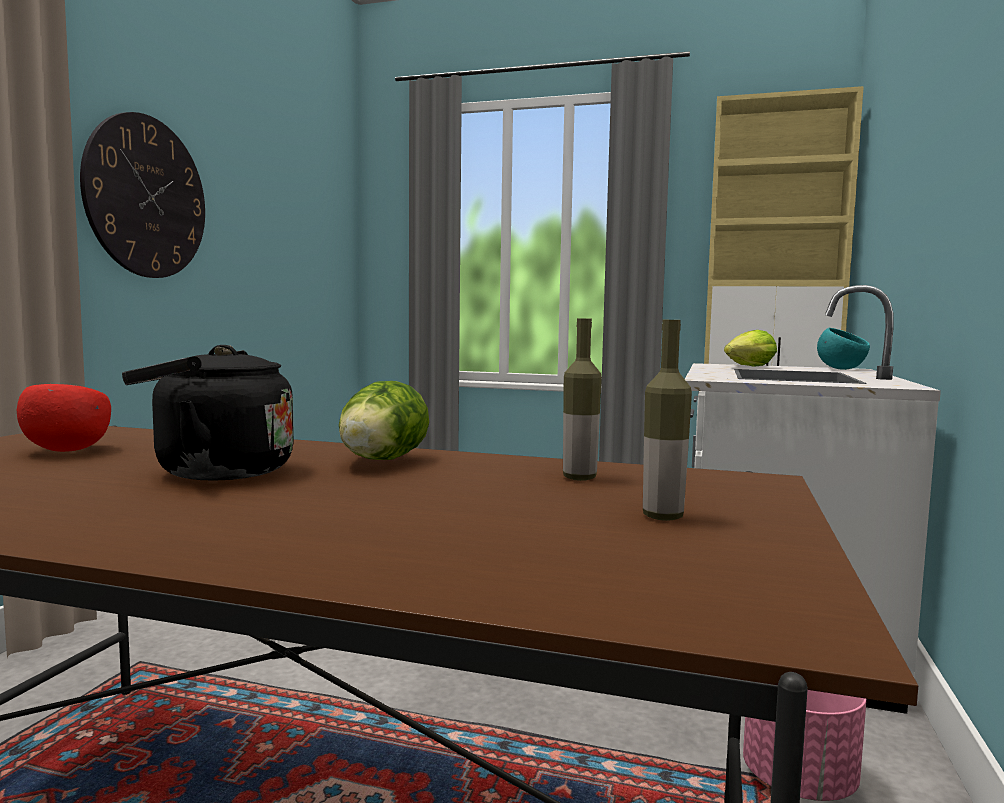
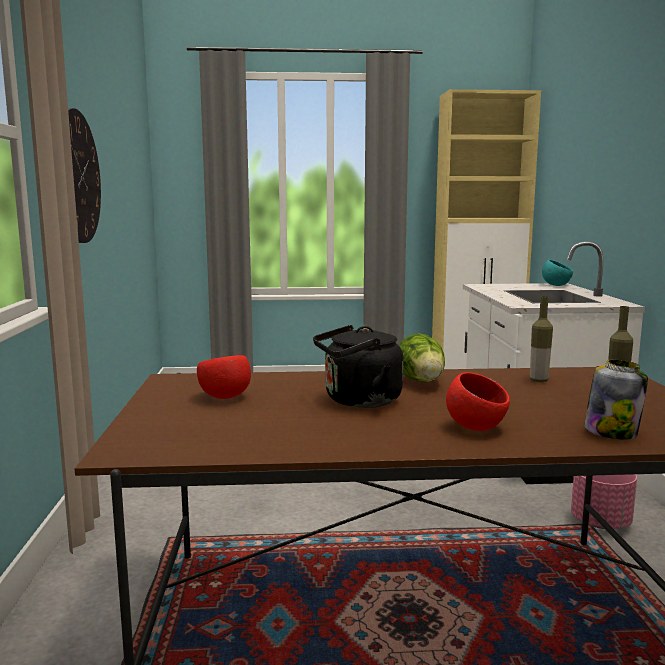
camera: 20 degrees left, 5 degrees up
lettuce [724,330,777,367] -> none
none -> red bowl [446,372,510,431]
none -> jar [584,360,648,440]

